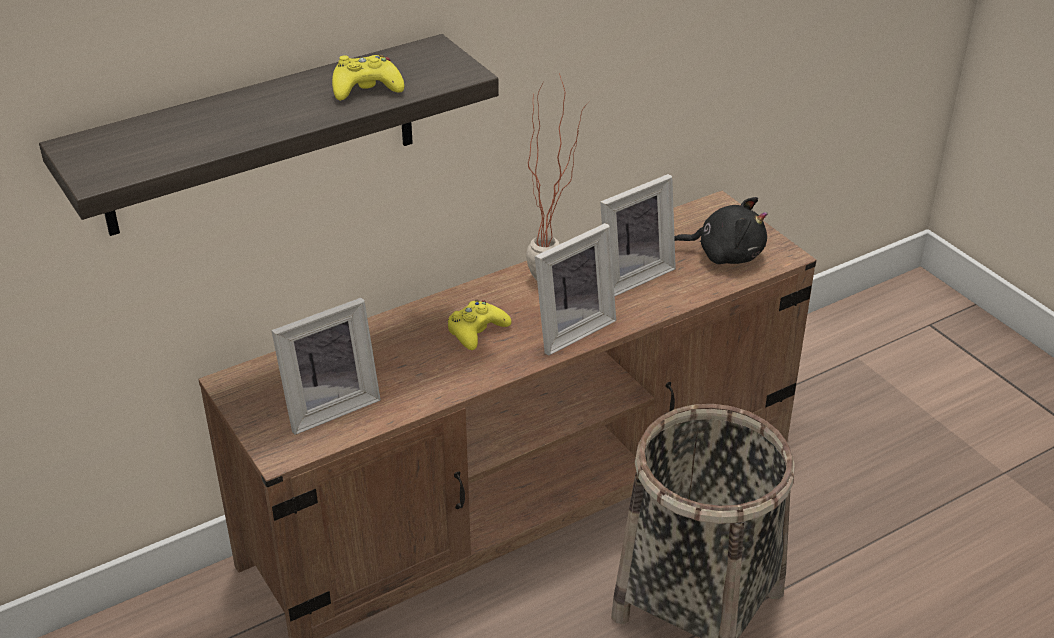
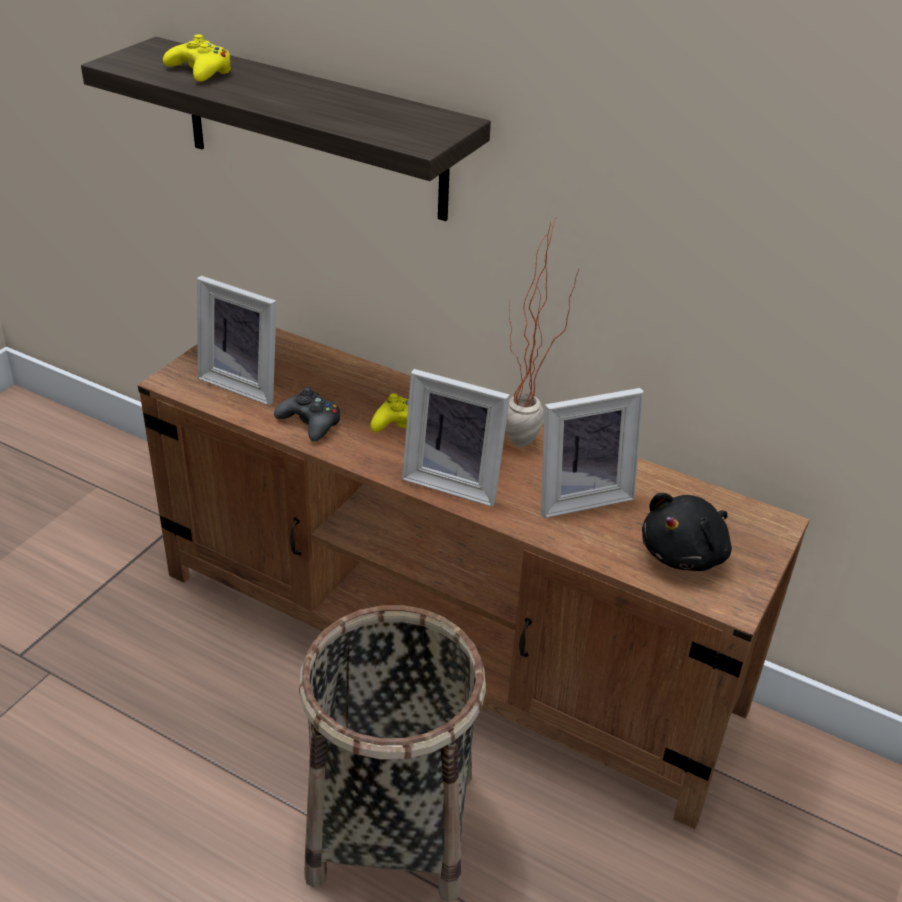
camera: 60 degrees right, 0 degrees up
yellow game controller [332,54,404,100] -> yellow game controller moved to [163,34,232,82]
picture frame [600,174,676,296] -> picture frame turned 45 degrees counterclockwise [541,388,643,518]
black plush toy [674,197,768,264] -> black plush toy turned 60 degrees clockwise [642,493,732,571]
none -> black game controller [274,387,340,441]

